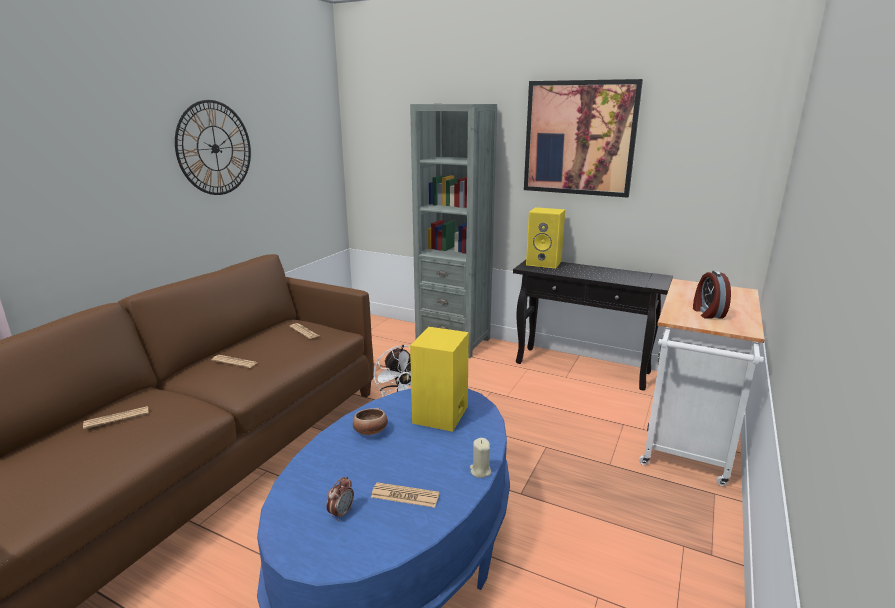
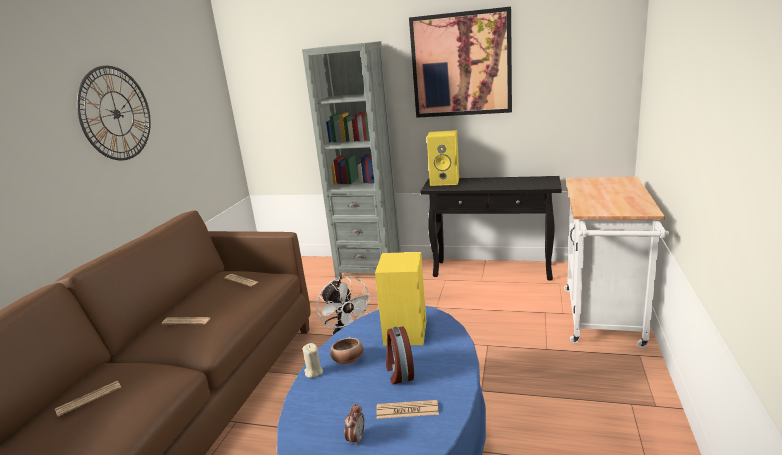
camera: 10 degrees left, 0 degrees up
beige candle [470,438,491,478] -> beige candle moved to [303,343,323,378]
alarm clock [693,271,731,319] -> alarm clock moved to [386,326,414,384]

